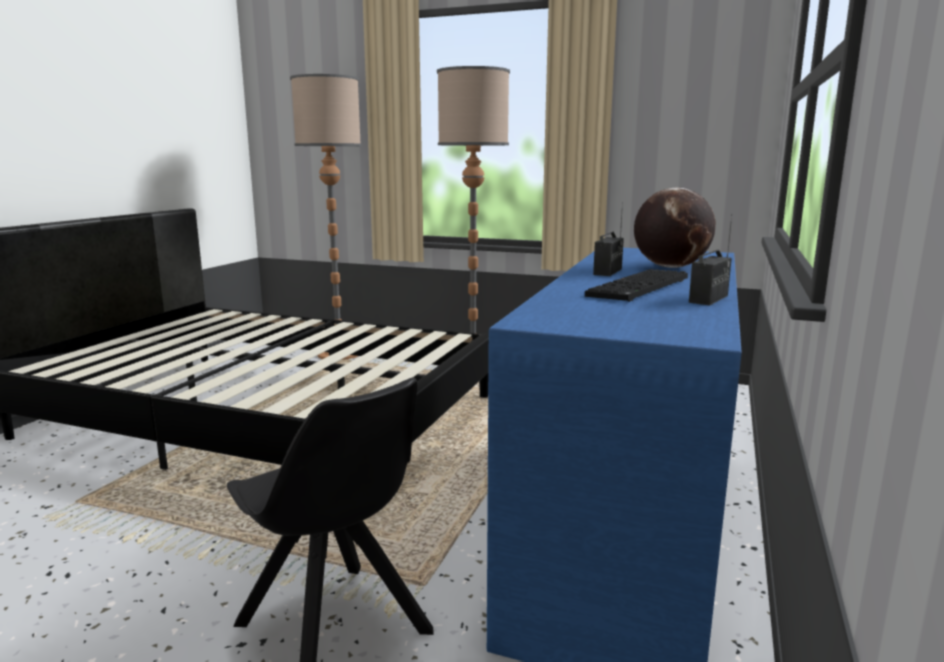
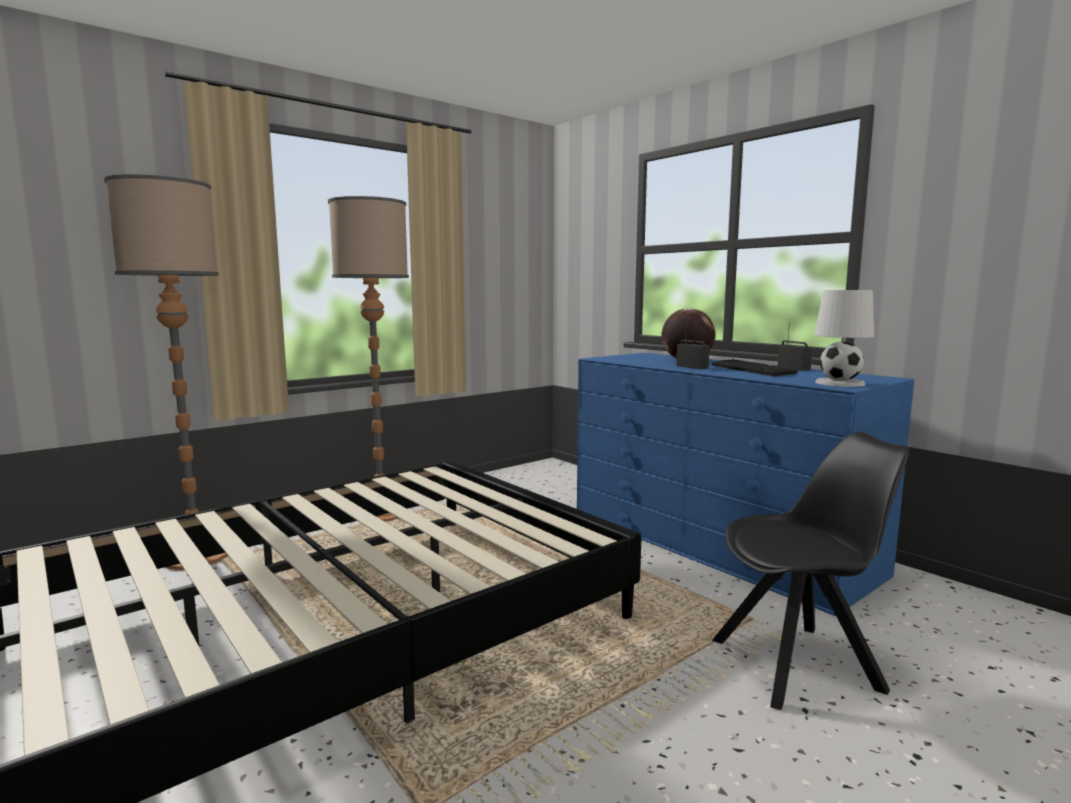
camera: 60 degrees left, 5 degrees down
none -> white table lamp [815,290,874,387]

